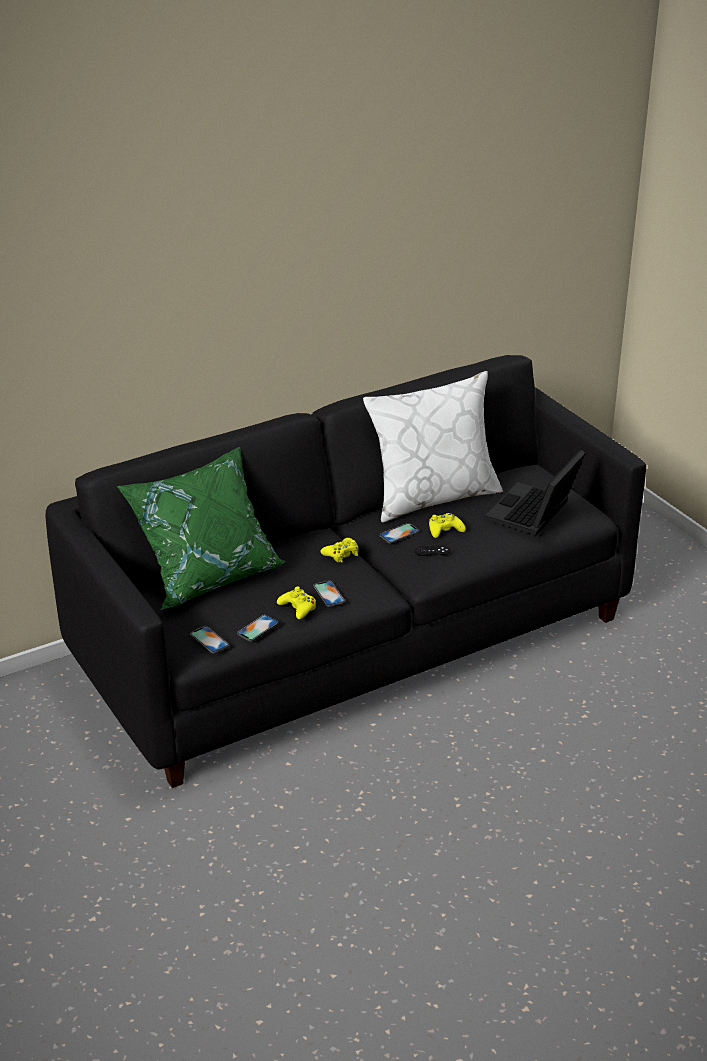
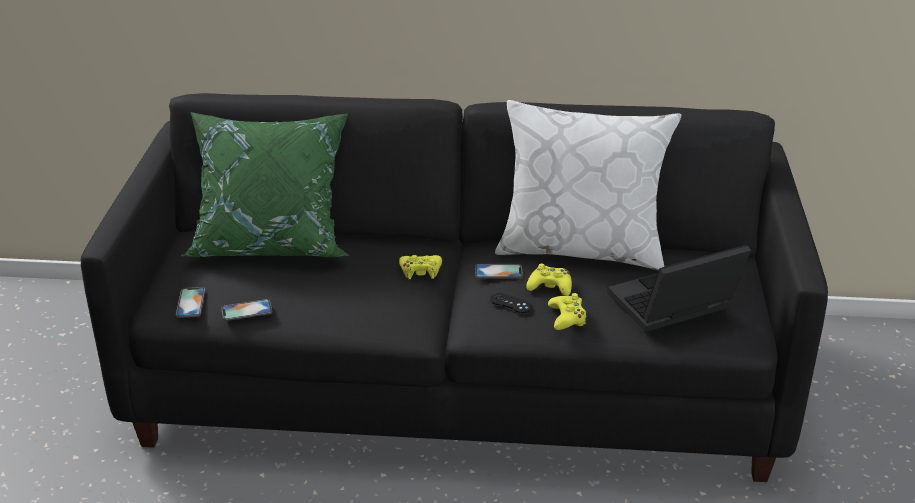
camera: 35 degrees right, 0 degrees up
yellow game controller [277,586,316,619] -> yellow game controller moved to [548,293,587,330]
phone [313,580,345,607] -> none

